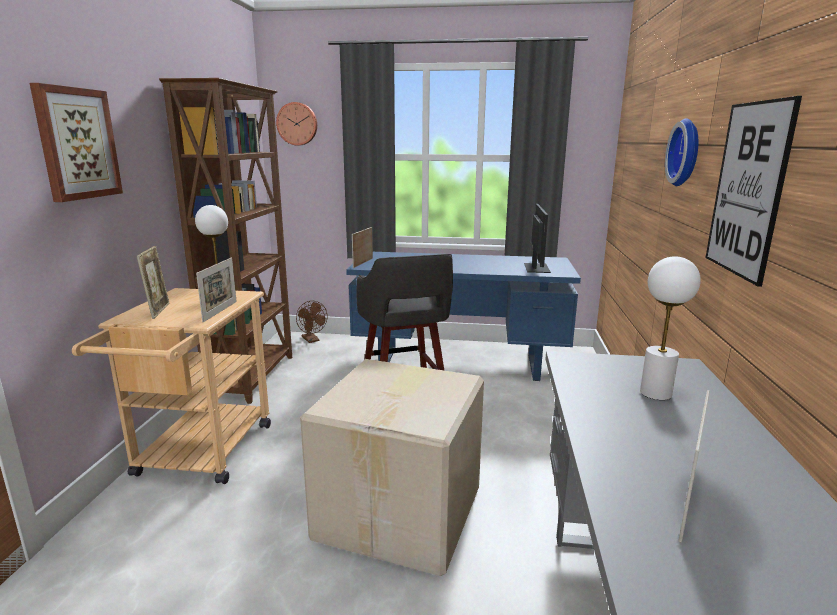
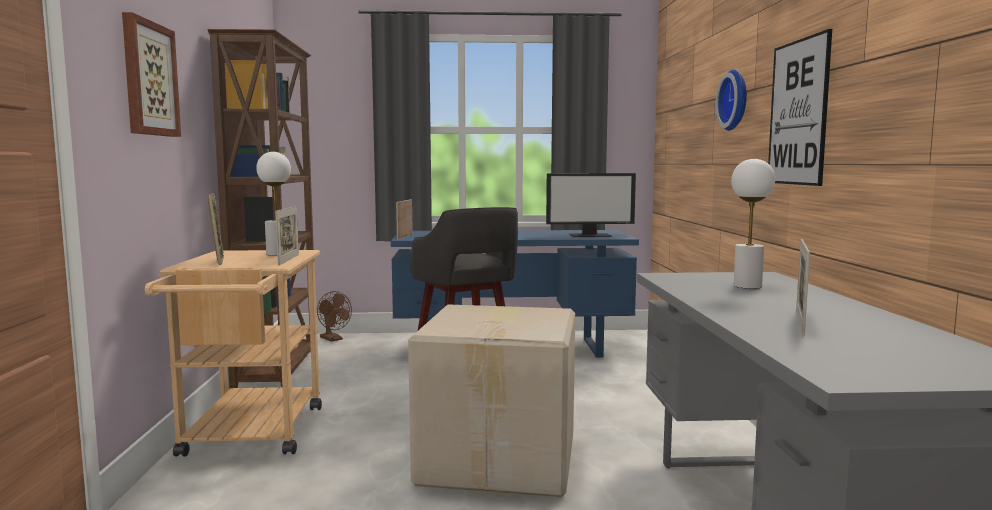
camera: 10 degrees left, 10 degrees down
wall clock [276,102,317,146] -> none
monitor [524,204,551,273] -> monitor turned 90 degrees clockwise [546,173,636,237]

